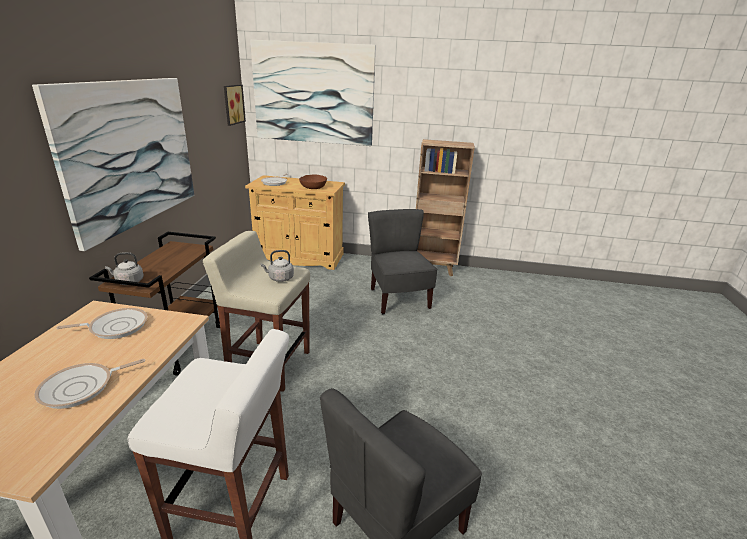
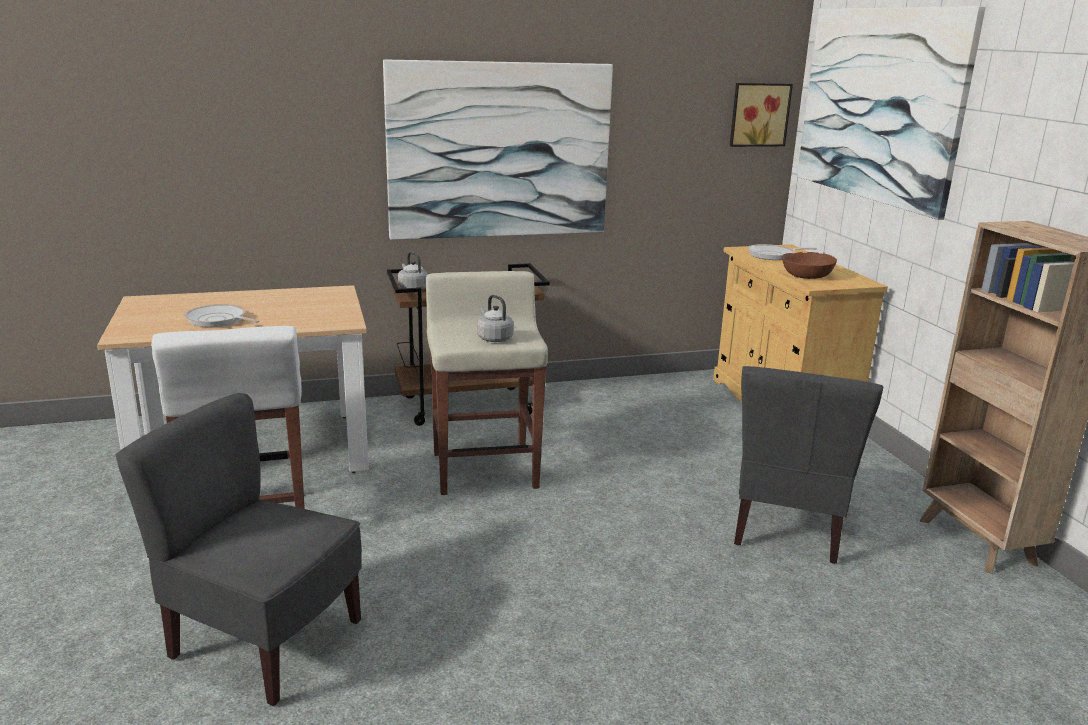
camera: 65 degrees right, 5 degrees down
frying pan [56,308,147,339] -> none
grey chair [368,209,437,314] -> grey chair turned 150 degrees clockwise [734,366,883,564]

